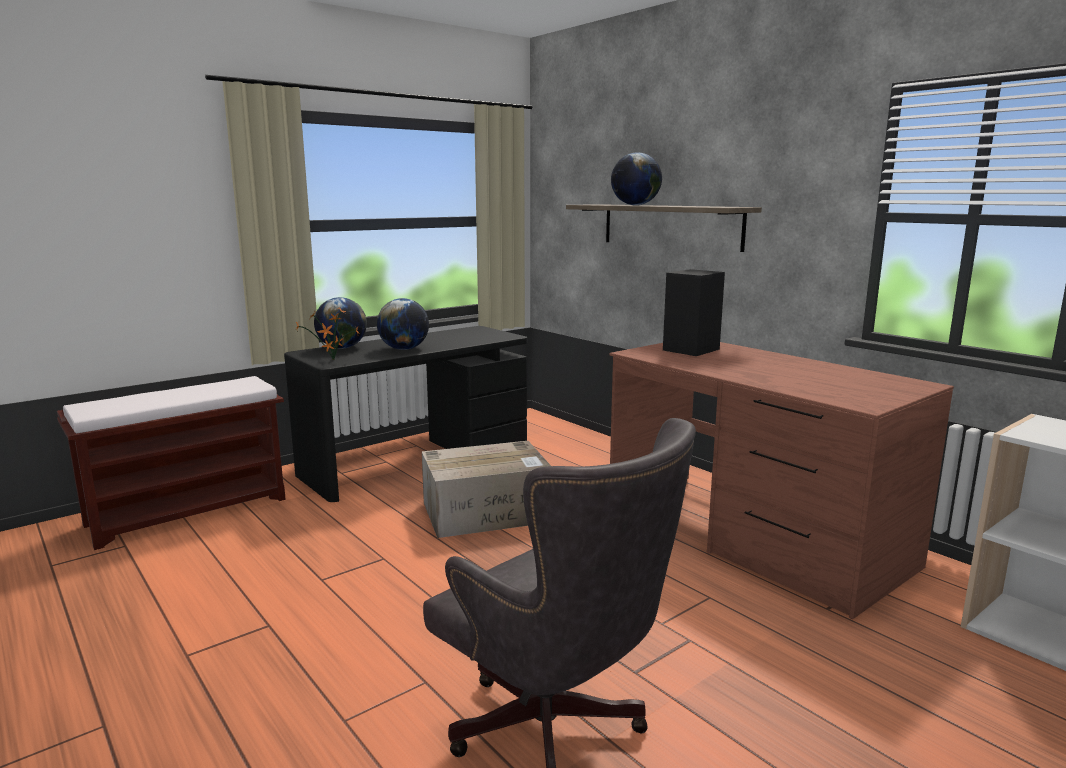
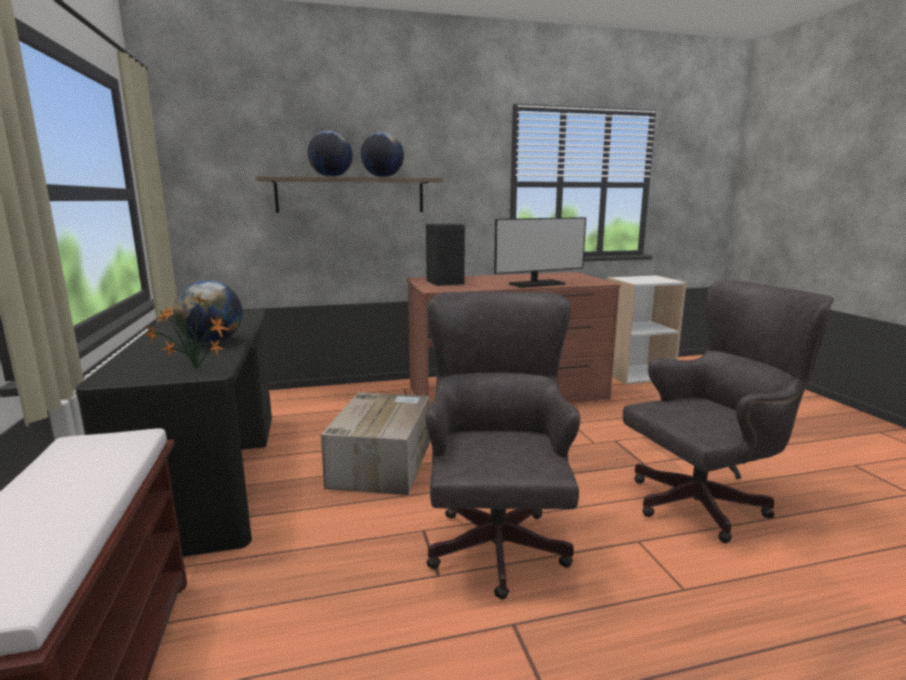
camera: 65 degrees left, 0 degrees up
globe [314,297,367,349] -> globe moved to [361,132,404,177]
none -> grey office chair [425,292,580,599]
none -> monitor [494,217,586,288]

